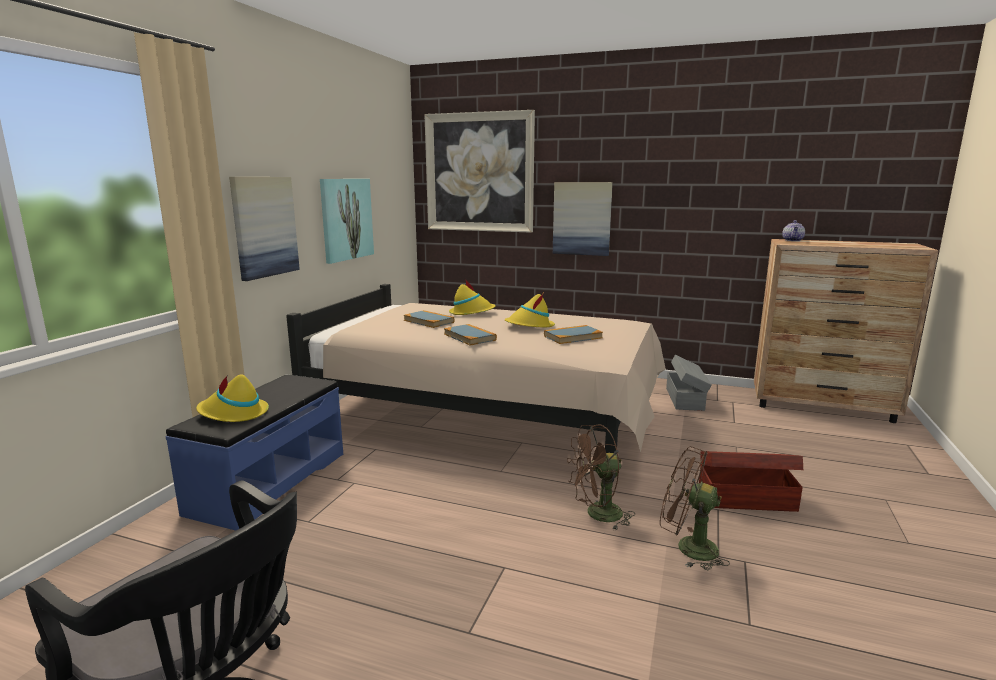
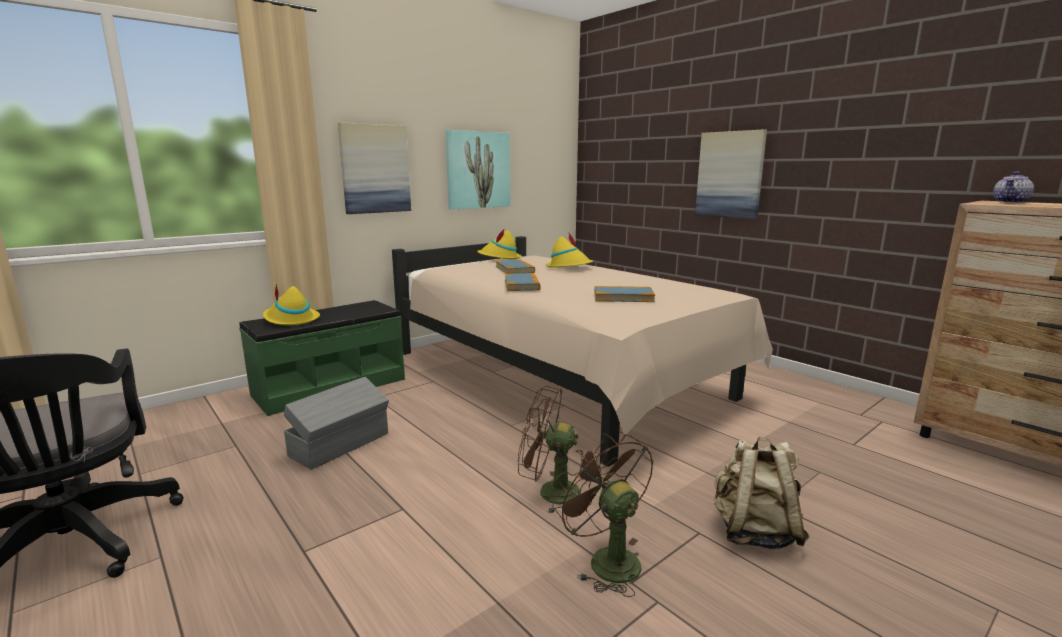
camera: 30 degrees right, 0 degrees up
blue bench [166,375,343,531] -> green bench [239,300,405,416]
picture [424,110,535,233] -> none
yellow hat [505,293,555,327] -> yellow hat moved to [477,228,521,259]
grey storage box [666,355,712,411] -> grey storage box moved to [284,377,389,470]
brown storage box [699,451,803,512] -> beige backpack [714,437,810,549]

